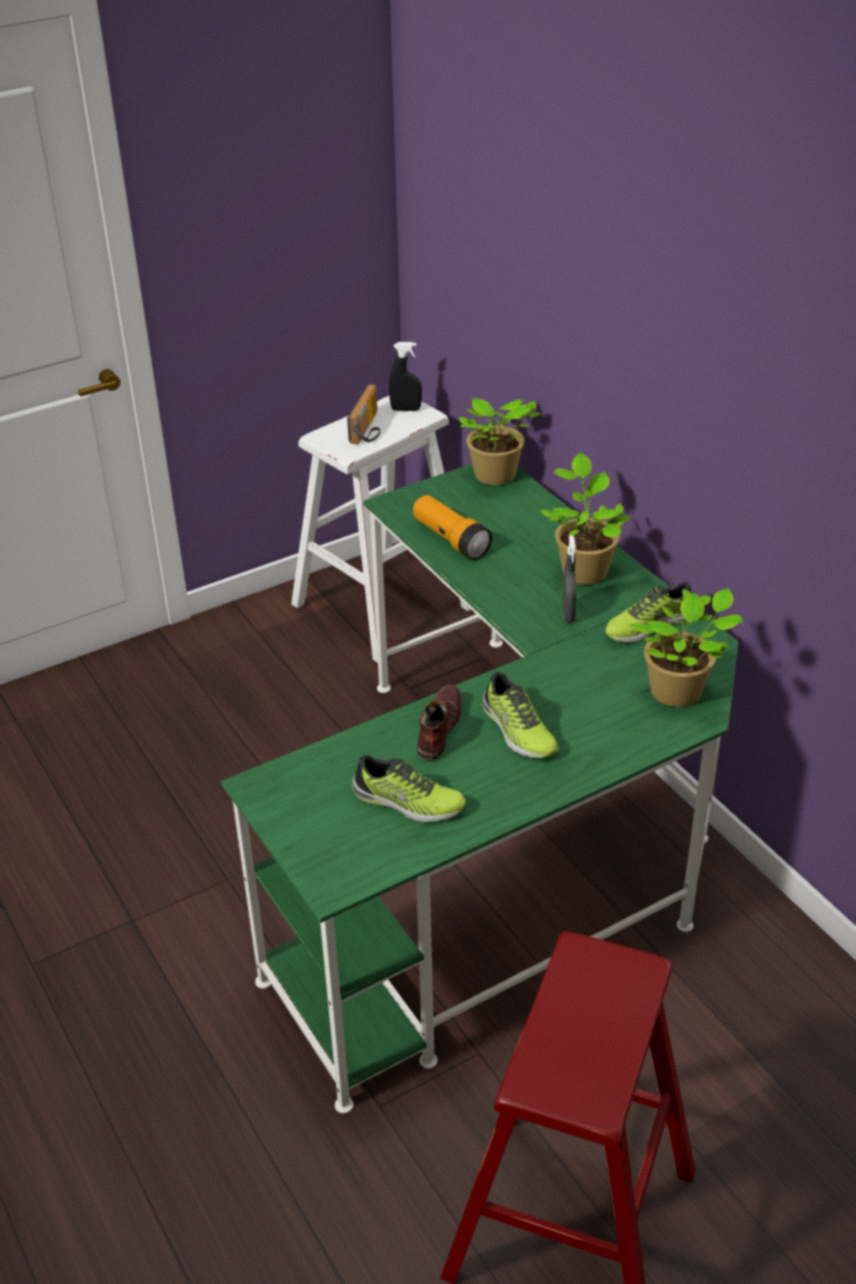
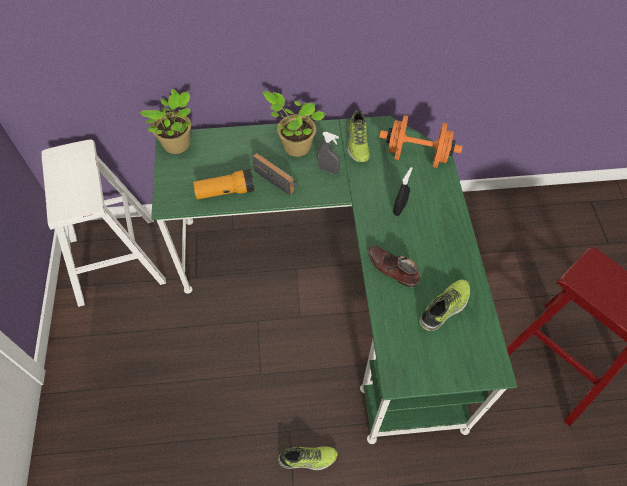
camera: 65 degrees left, 20 degrees up
radio [347,384,380,444] -> radio moved to [252,153,299,195]
black spray bottle [389,342,422,411] -> black spray bottle moved to [393,167,413,216]
shoe [482,672,559,758] -> shoe moved to [278,446,338,470]
potted plant [629,588,743,707] -> orange dumbbell [379,115,463,168]

